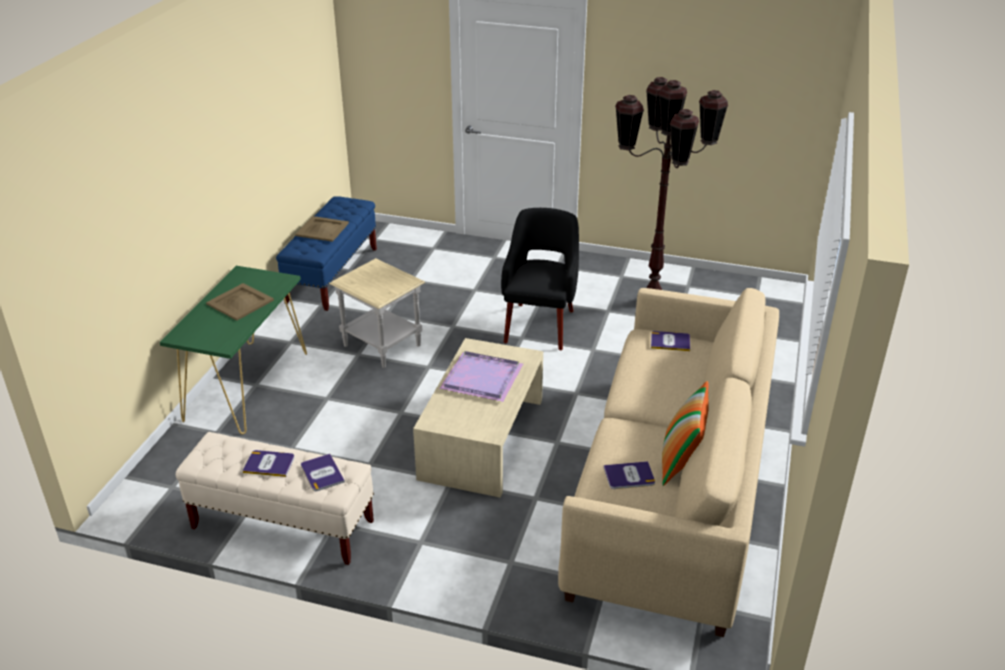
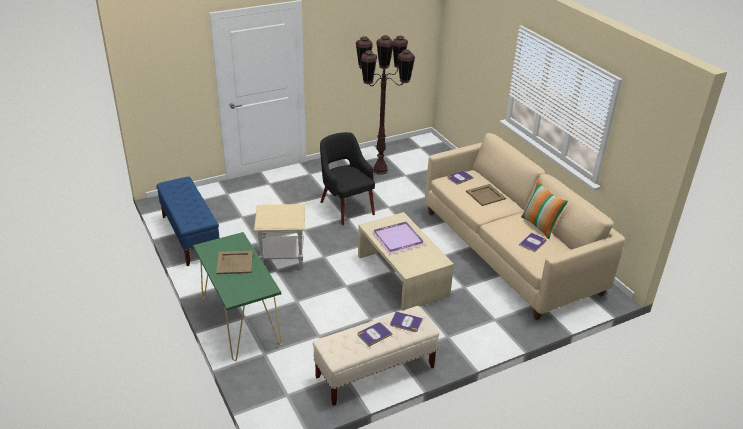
camera: 45 degrees left, 0 degrees up
beige tray [295,216,349,242] -> beige tray moved to [466,184,506,206]

